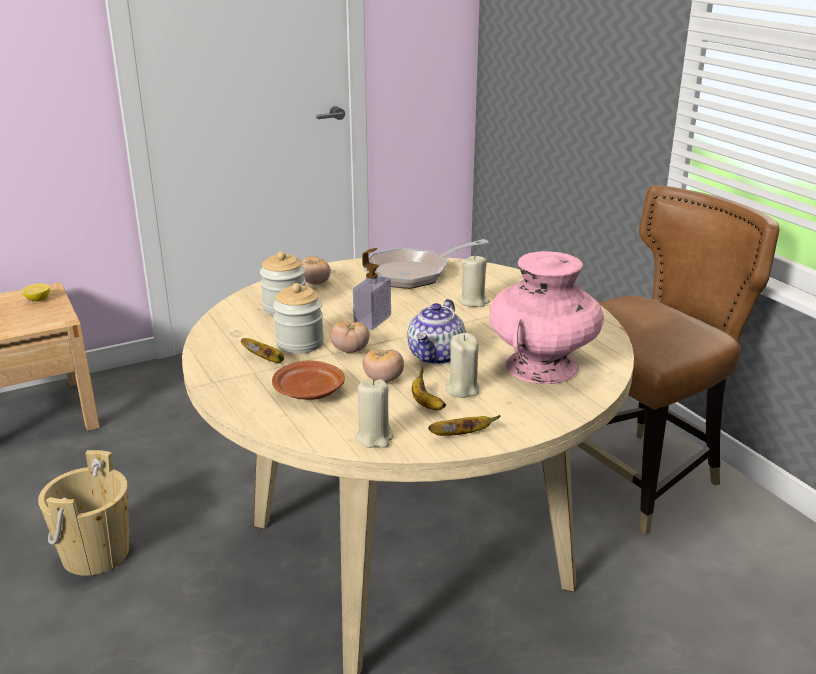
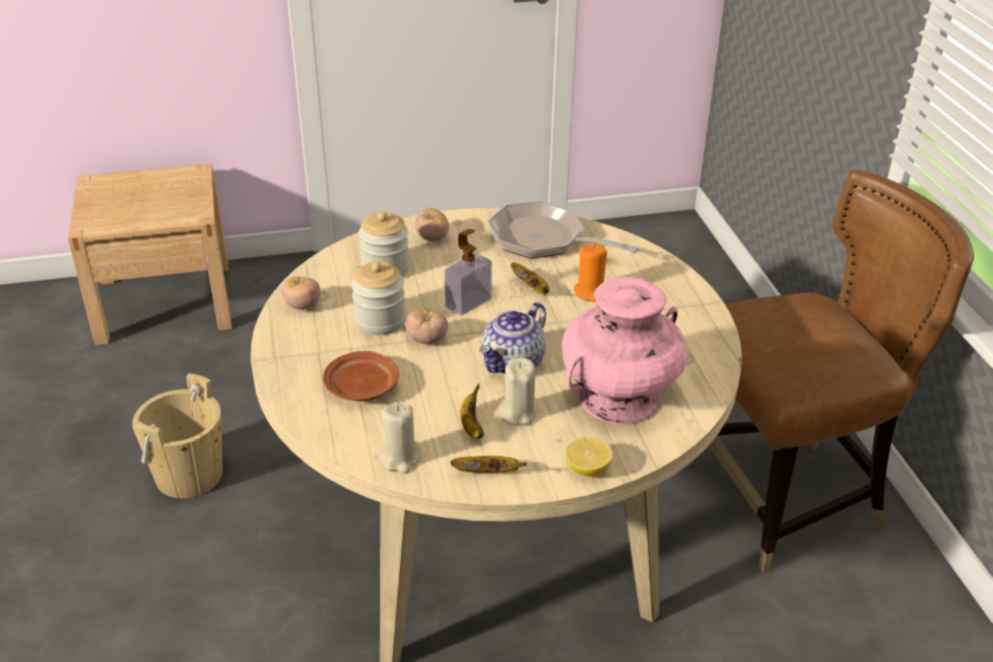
camera: 15 degrees right, 10 degrees up
lemon [22,284,50,301] -> lemon moved to [565,437,613,476]
banana [241,338,284,363] -> banana moved to [511,262,549,294]
frying pan [362,239,489,289] -> frying pan turned 45 degrees clockwise [488,201,639,258]
tomato [362,350,404,382] -> tomato moved to [282,276,321,310]
beige candle [458,255,490,307] -> orange candle [574,243,607,302]

